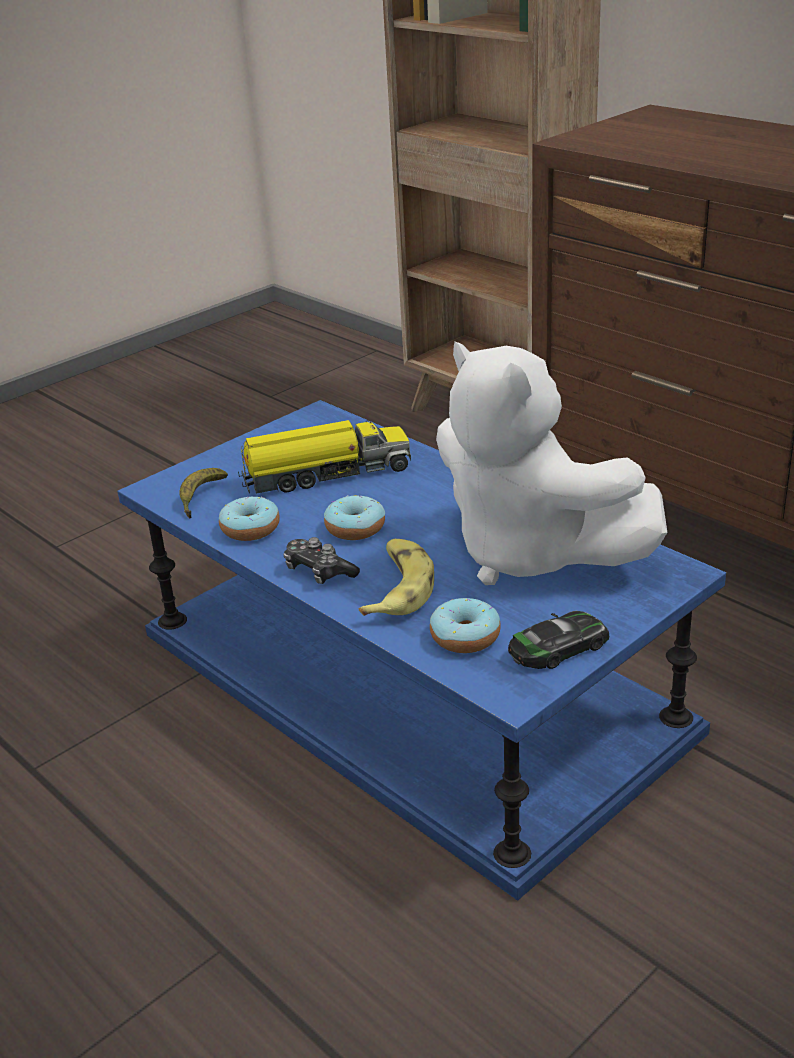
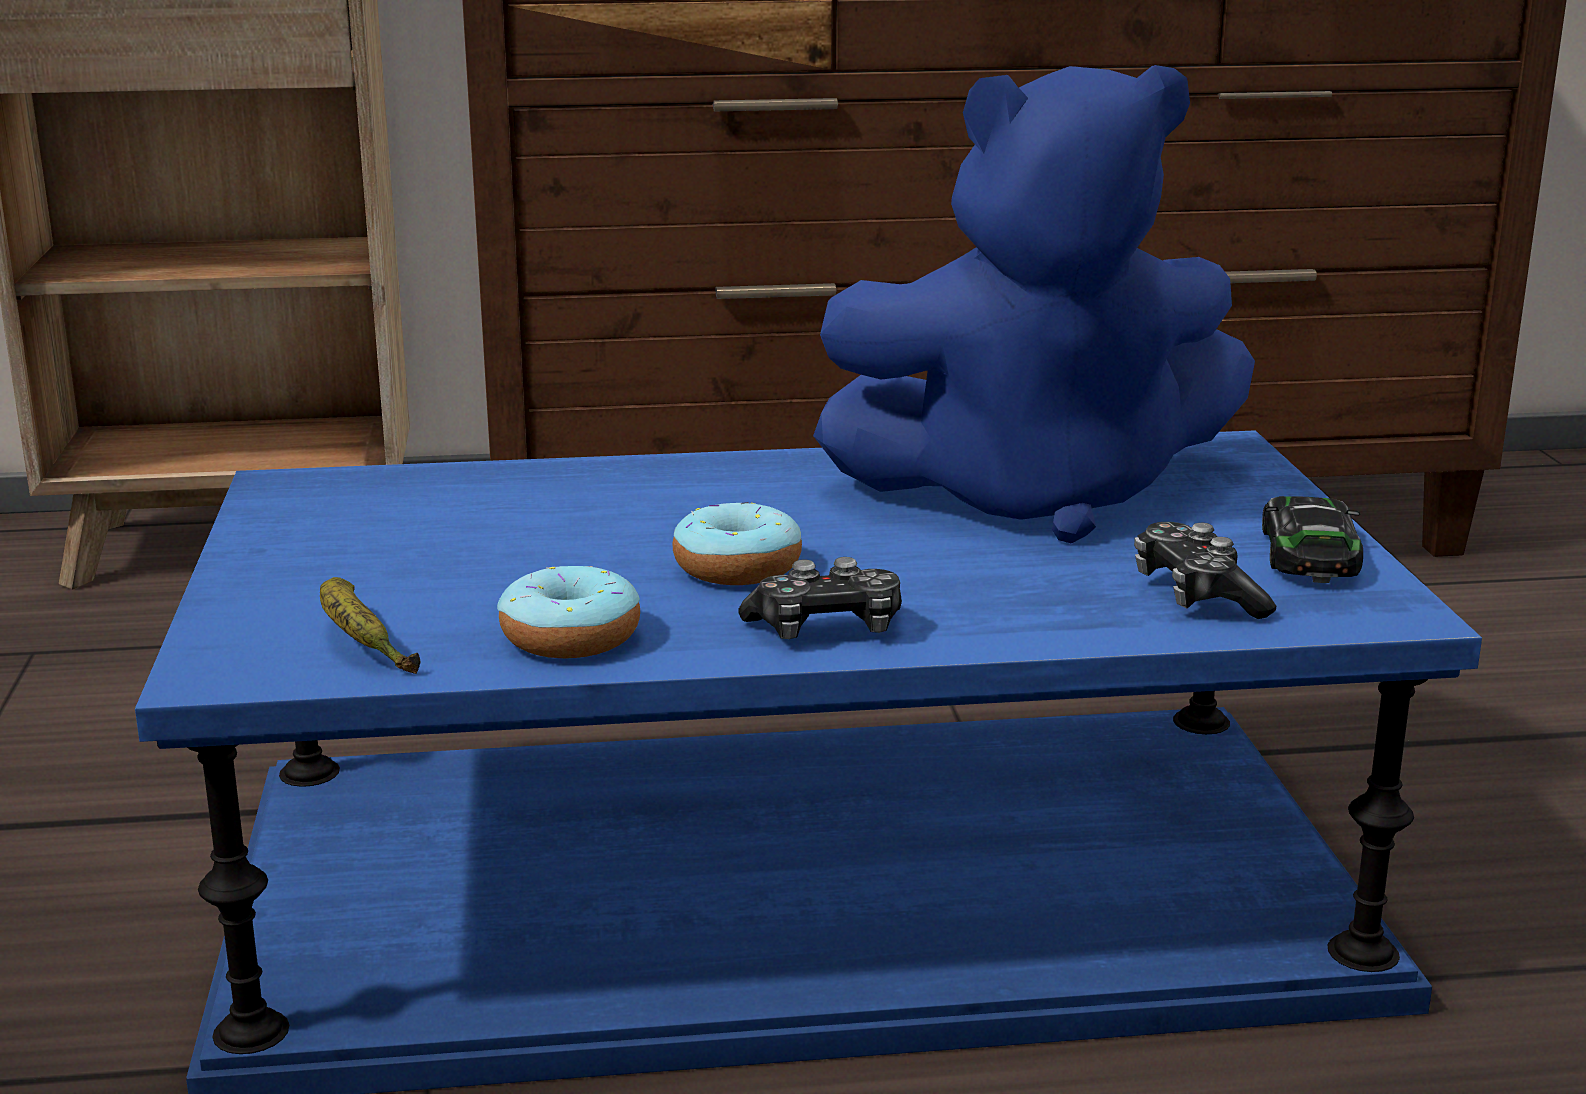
camera: 55 degrees left, 10 degrees down
toy truck [238,420,411,494] -> none
banana [359,539,434,616] -> none
donut [430,598,501,653] -> game controller [1134,522,1276,619]
white plush toy [436,341,667,585] -> blue plush toy [813,65,1255,543]

